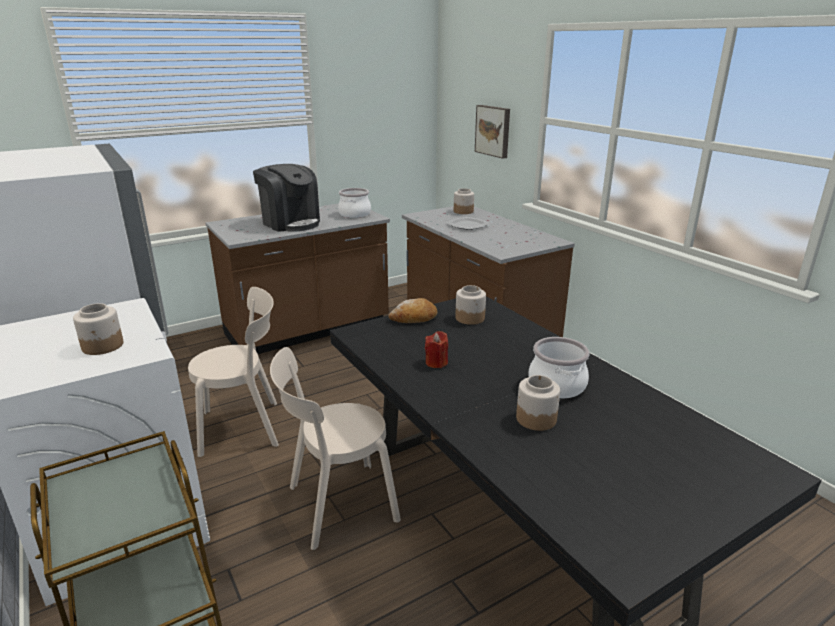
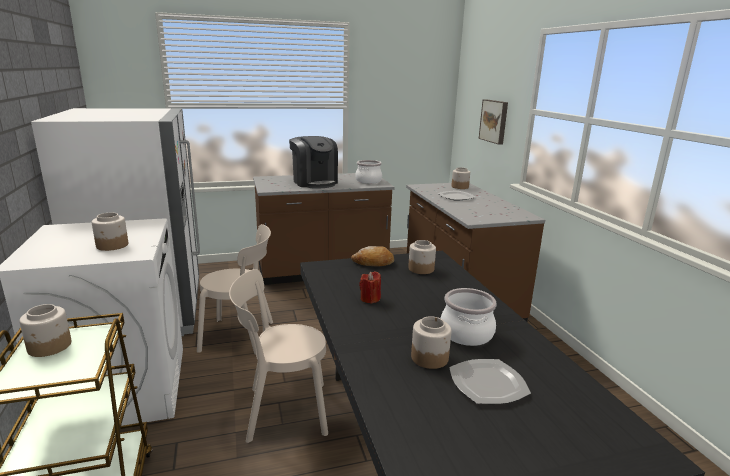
camera: 15 degrees right, 5 degrees down
none -> jar [19,304,71,357]
none -> plate [449,359,531,404]

